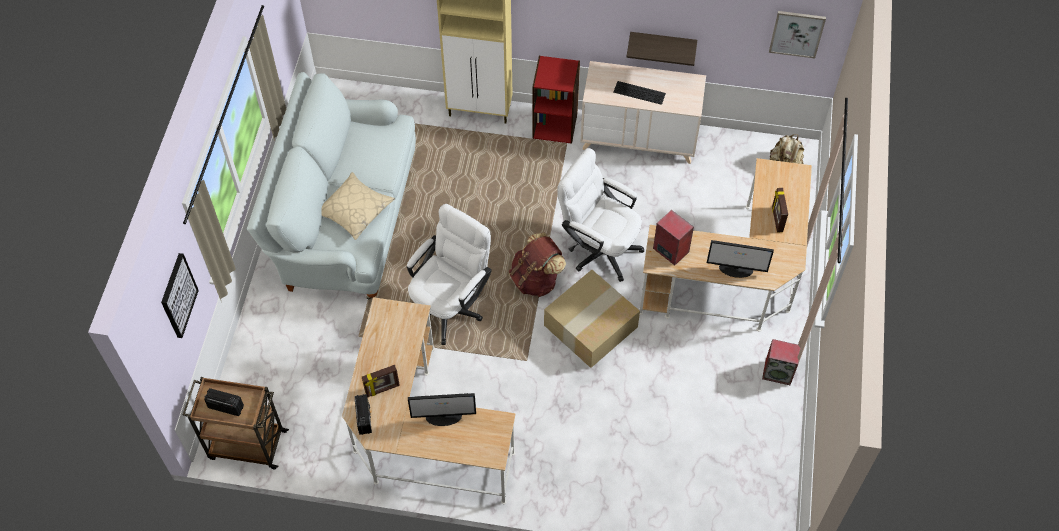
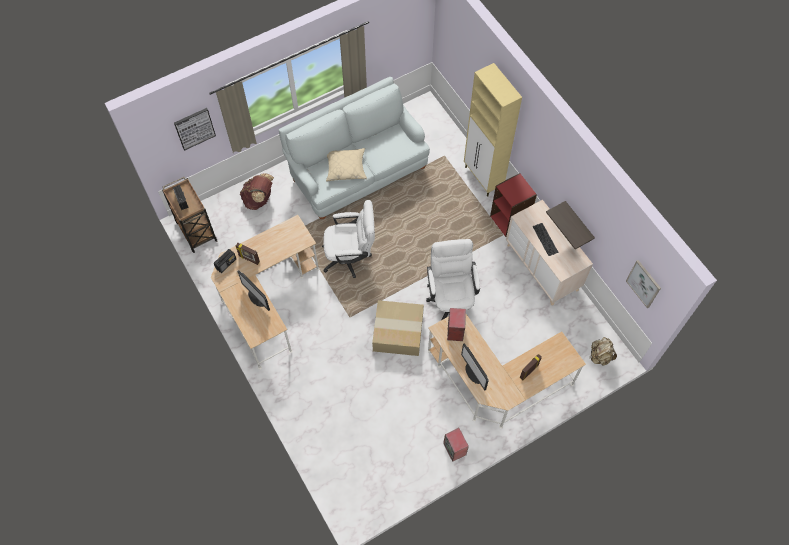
camera: 50 degrees right, 5 degrees up
brown backpack [509,232,566,297] -> brown backpack moved to [240,173,274,210]

